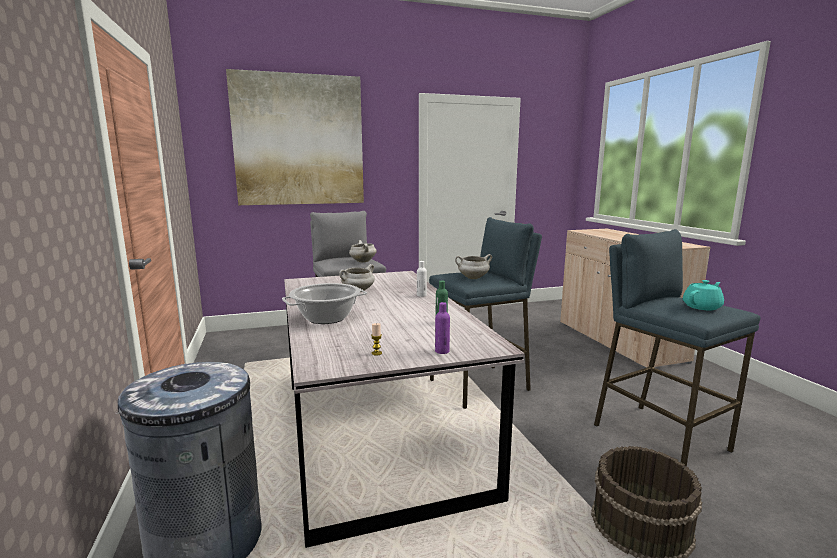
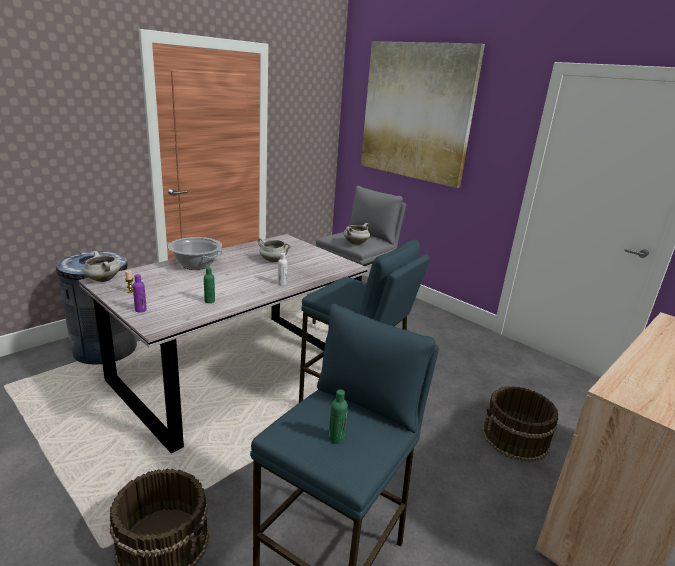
camera: 60 degrees right, 10 degrees up
white cooking pot [455,254,492,279] -> white cooking pot moved to [83,251,121,282]
turquoise teapot [683,280,724,310] -> green bottle [328,389,348,444]
none -> brown bucket [482,386,559,462]

